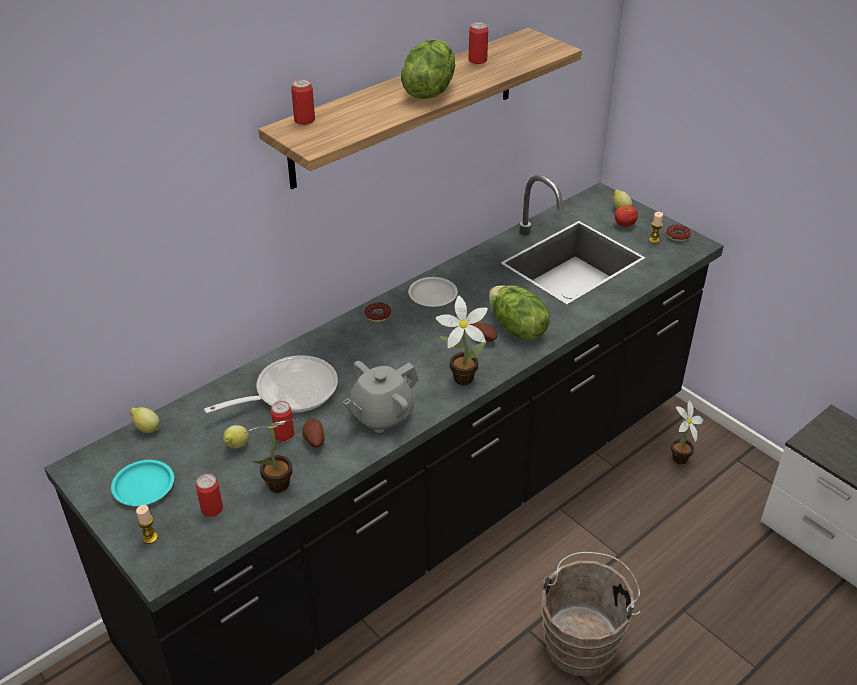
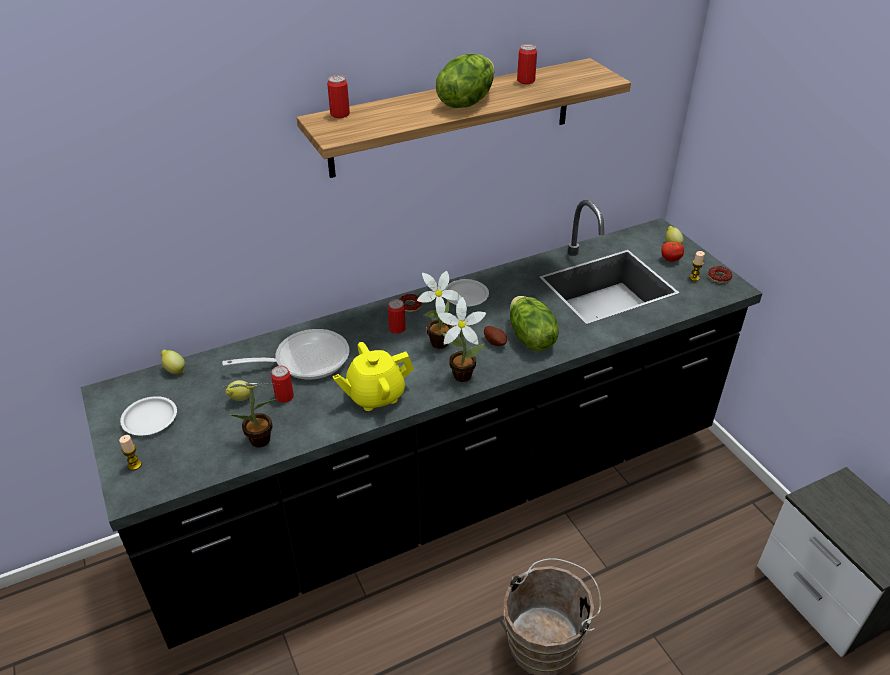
camera: 15 degrees right, 0 degrees up
turquoise plate [111,460,174,506] -> white plate [120,396,177,435]
can [196,474,223,517] -> can moved to [388,299,406,334]
potato [303,419,325,447] -> none
grey teapot [342,361,419,433] -> yellow teapot [332,342,414,411]
potted plant [671,400,703,465] -> potted plant moved to [417,271,461,349]

